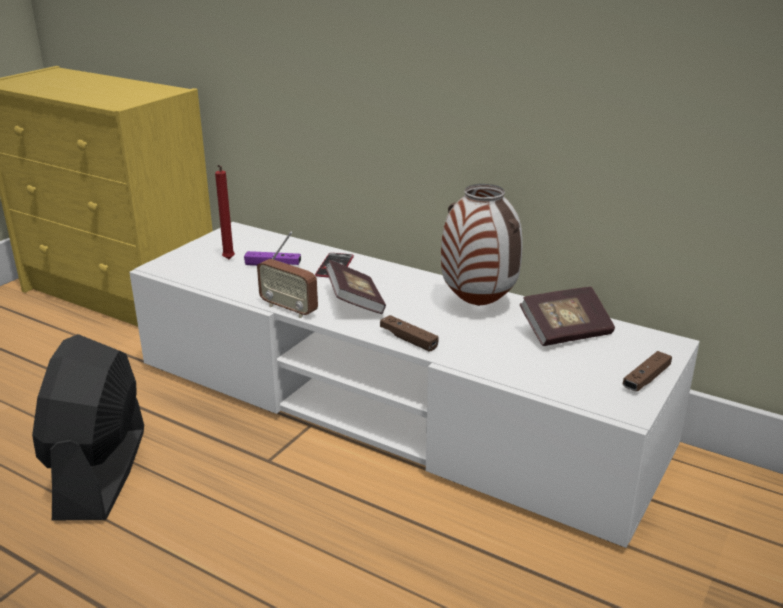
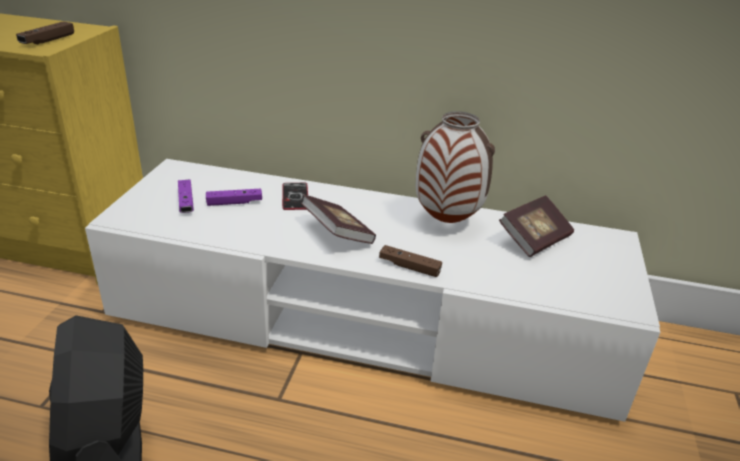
camera: 20 degrees left, 5 degrees up
red candle [215,165,235,259] -> purple game controller [178,179,194,213]
radio [257,232,318,318] -> none
brown game controller [622,351,672,391] -> brown game controller moved to [16,21,74,45]

